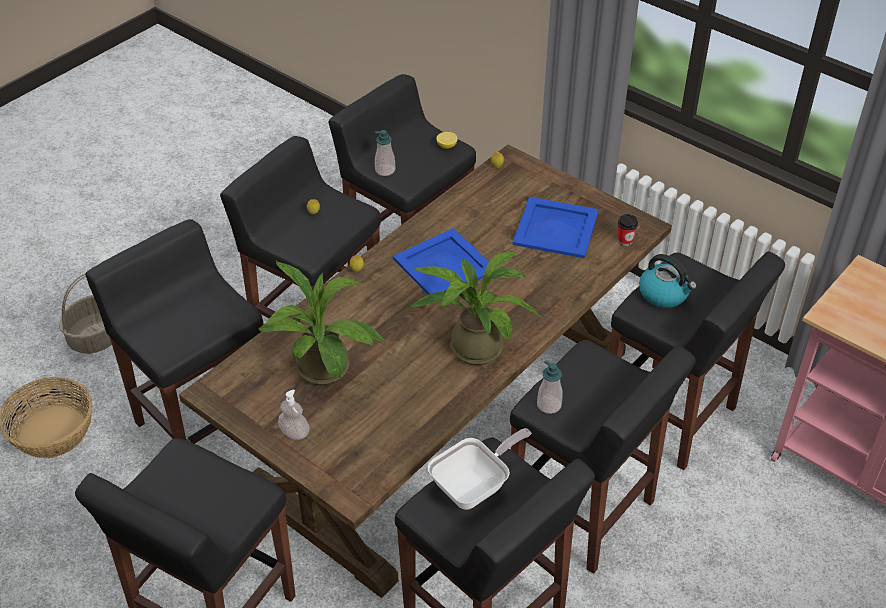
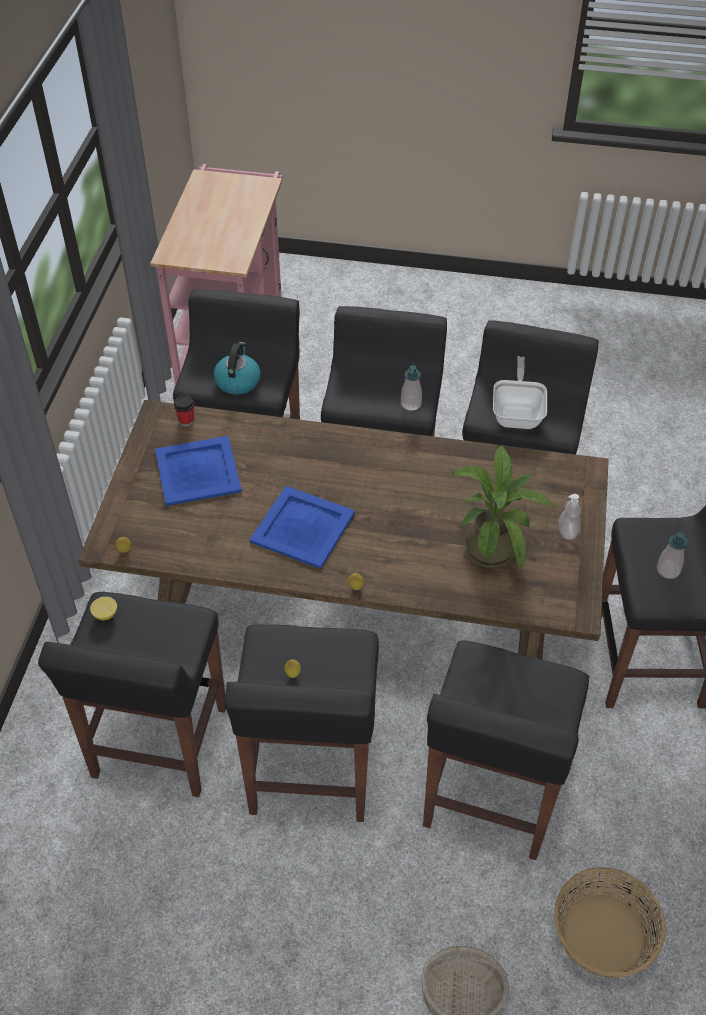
camera: 120 degrees left, 5 degrees up
soap dispenser [375,130,395,176] -> soap dispenser moved to [657,532,688,579]
potted plant [409,252,540,365] -> none
frying pan [428,428,531,510] -> frying pan turned 75 degrees clockwise [493,356,547,429]

